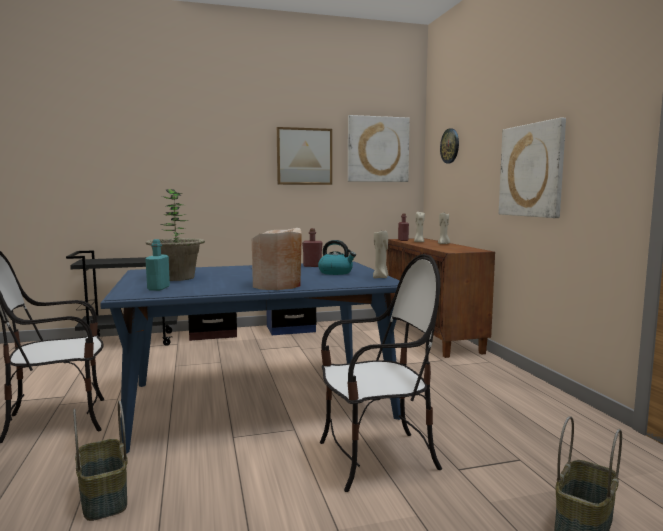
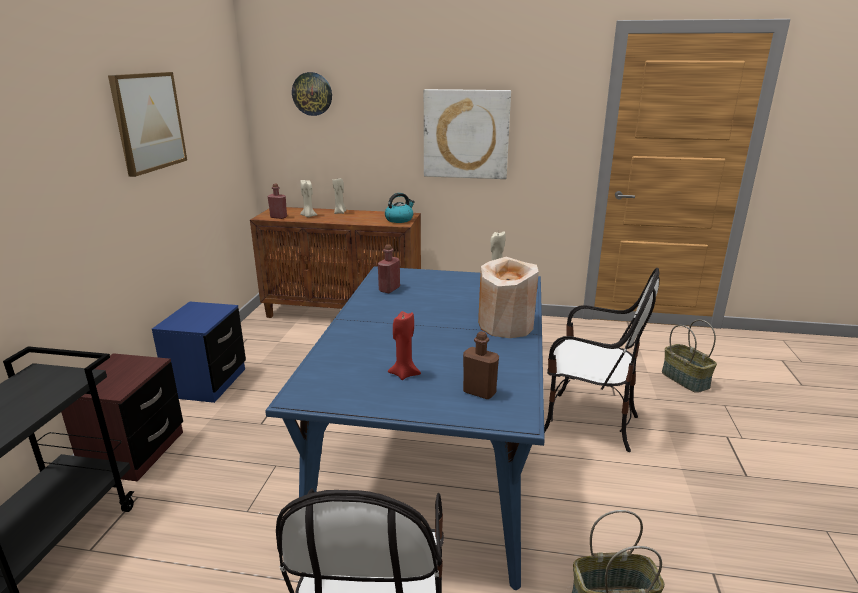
camera: 65 degrees left, 15 degrees up
turquoise bottle [145,239,170,291] -> brown bottle [463,331,499,399]
potted plant [146,189,205,281] -> red candle [388,311,421,380]
kettle [318,240,356,275] -> kettle moved to [385,193,415,223]
chair [320,254,442,492] -> chair turned 105 degrees clockwise [544,268,660,452]
picture [348,115,410,182] -> none

